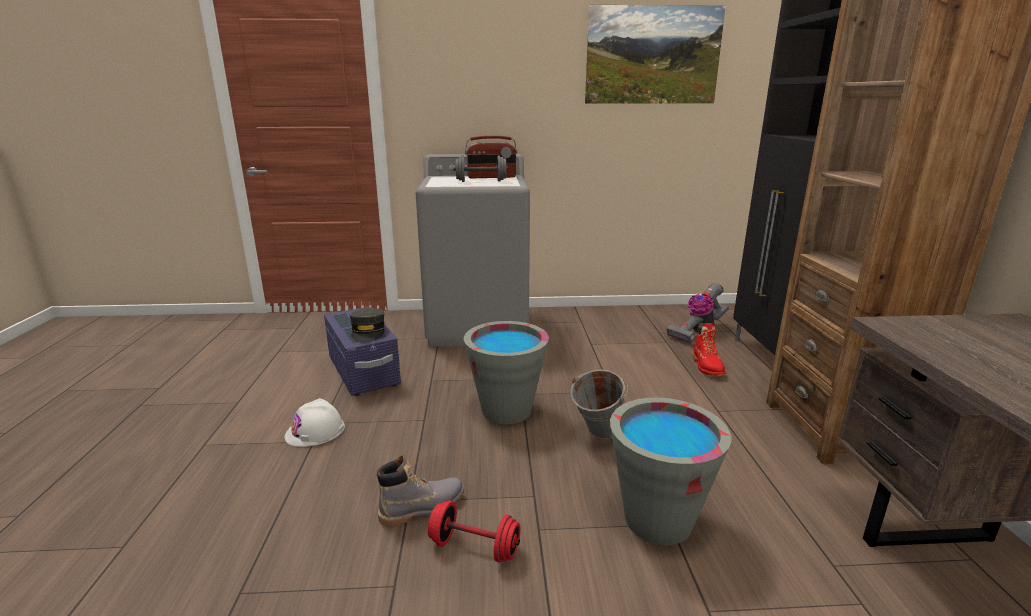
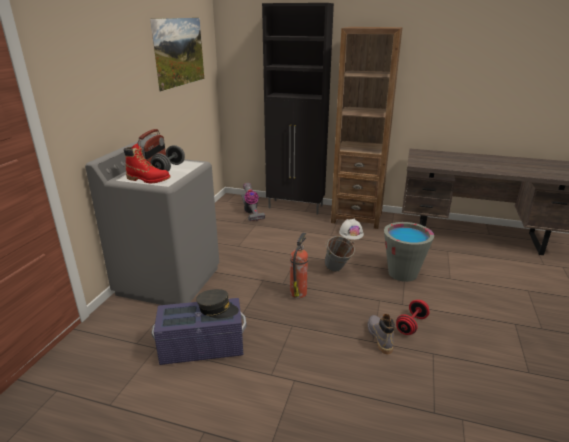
camera: 70 degrees left, 5 degrees up
white hard hat [284,398,345,447] -> white hard hat moved to [339,219,364,240]
grey bucket [464,321,549,424] -> fire extinguisher [290,233,308,298]
red boot [693,323,725,376] -> red boot moved to [124,144,171,183]

